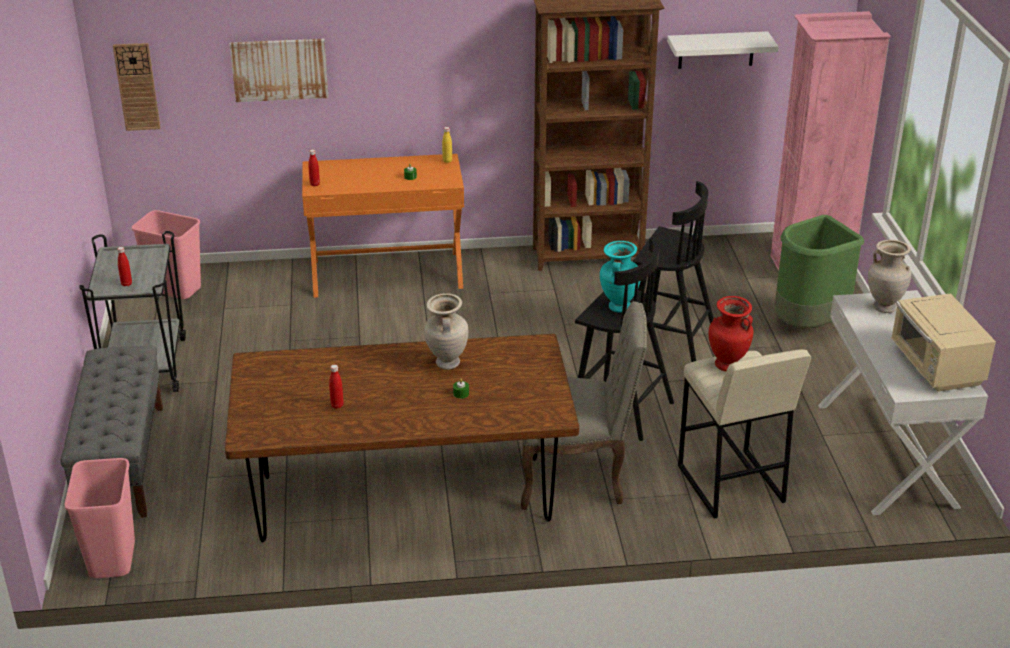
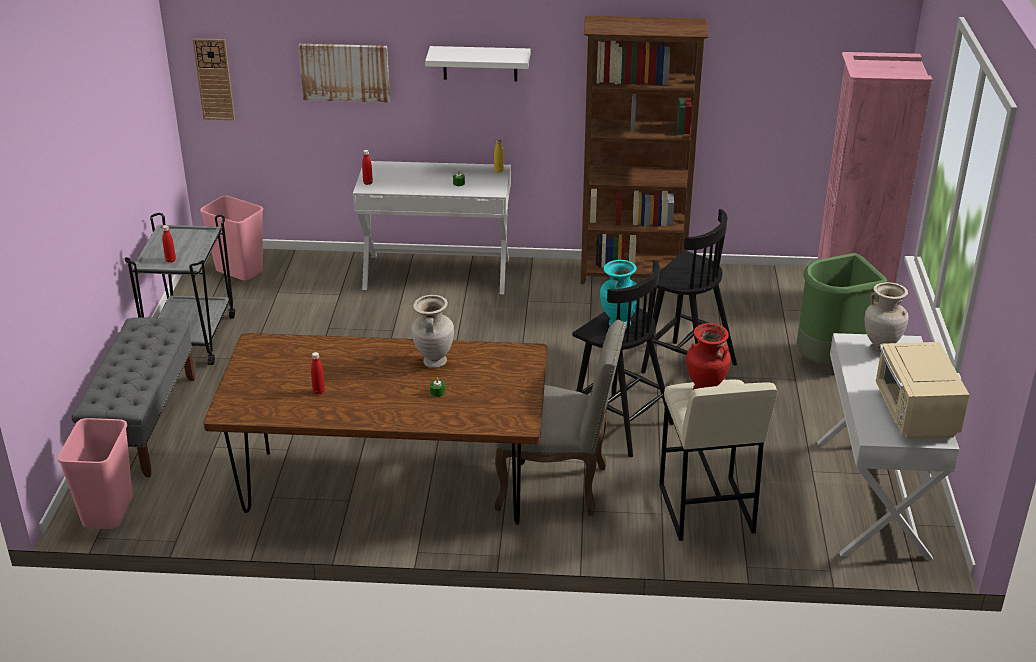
camera: 10 degrees right, 0 degrees up
orange console table [302,154,464,298] -> white console table [353,161,511,294]
white shelf [667,31,779,69] -> white shelf moved to [425,46,530,81]

